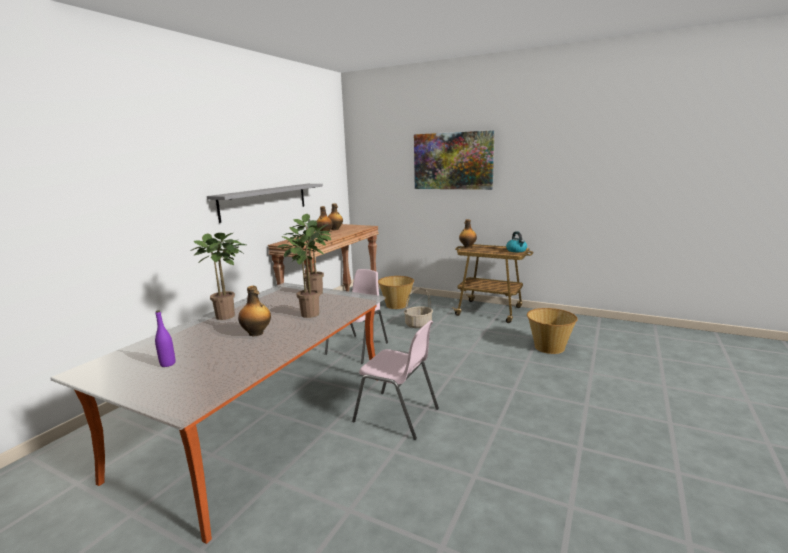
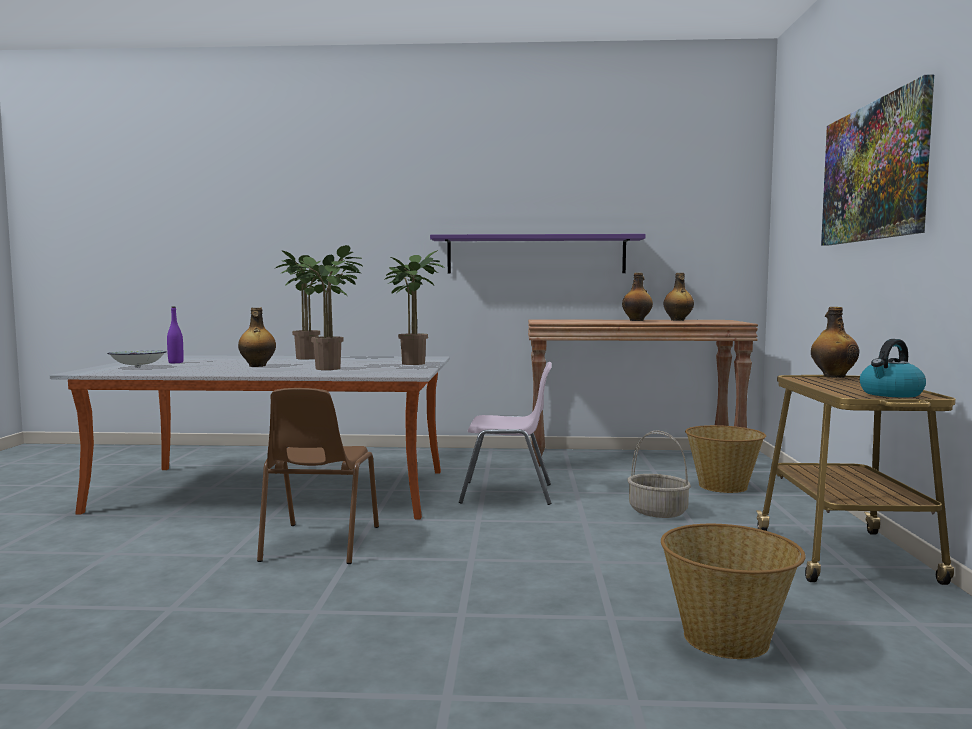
camera: 65 degrees right, 10 degrees down
grey shelf [207,184,323,223] -> purple shelf [430,234,646,273]
pink chair [352,320,439,440] -> brown chair [257,388,379,564]
none -> bowl [107,351,167,368]

